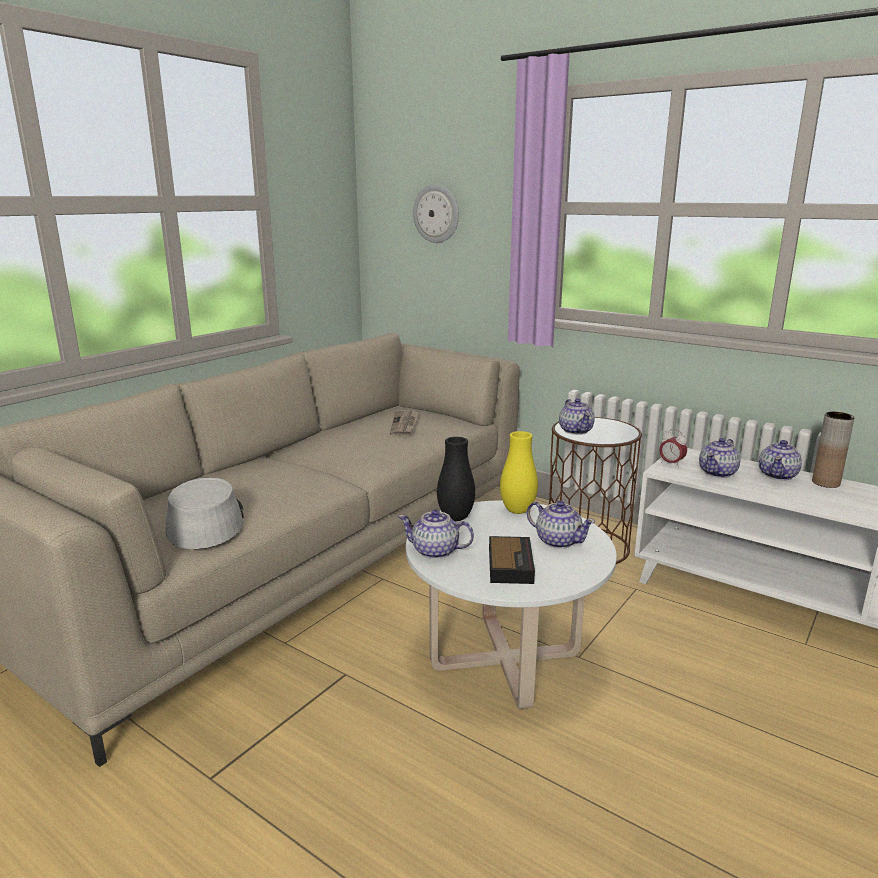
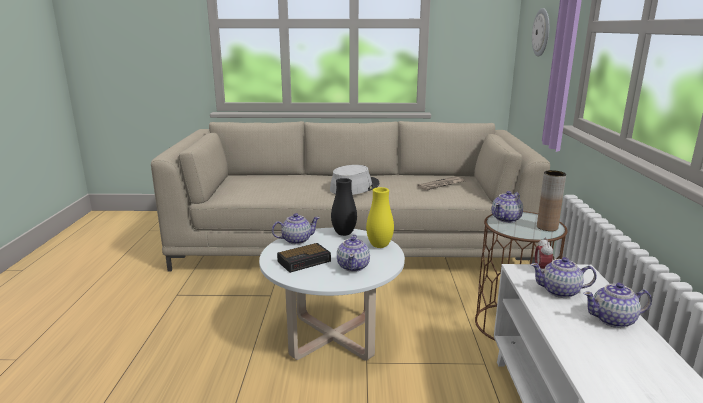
camera: 55 degrees right, 0 degrees up
grey hat [165,477,244,549] -> grey hat moved to [330,165,379,195]
teapot [398,509,474,559] -> teapot turned 90 degrees clockwise [272,213,320,245]
brown vase [812,412,854,488] -> brown vase moved to [537,170,566,231]

